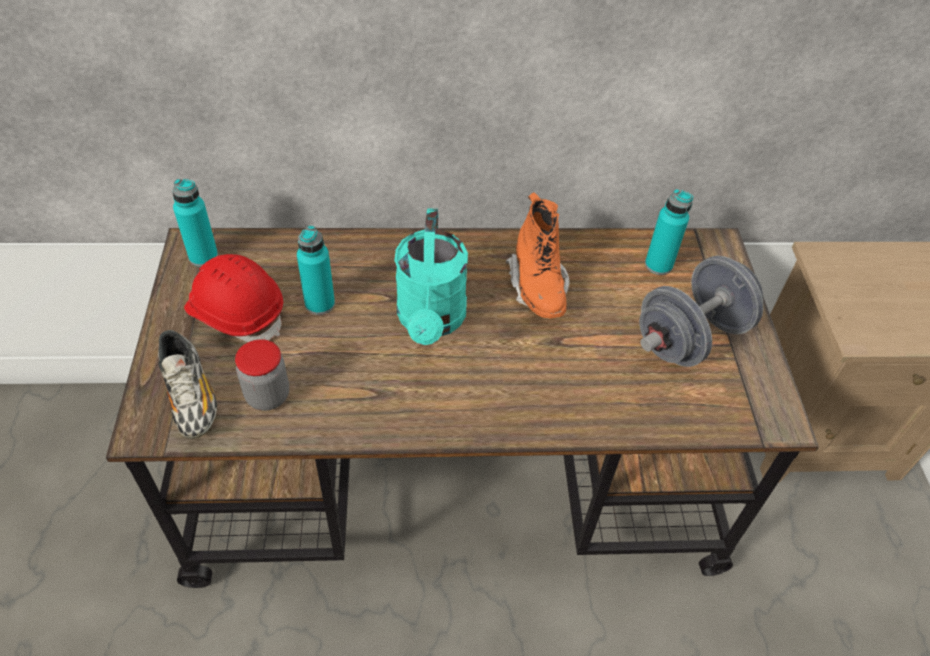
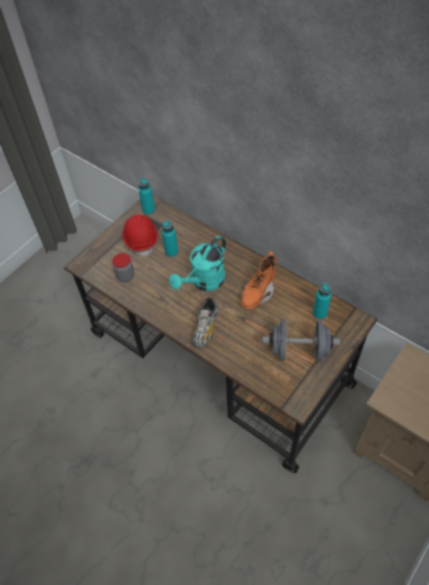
camera: 45 degrees right, 5 degrees up
shoe [158,330,217,439] -> shoe moved to [192,297,219,347]

